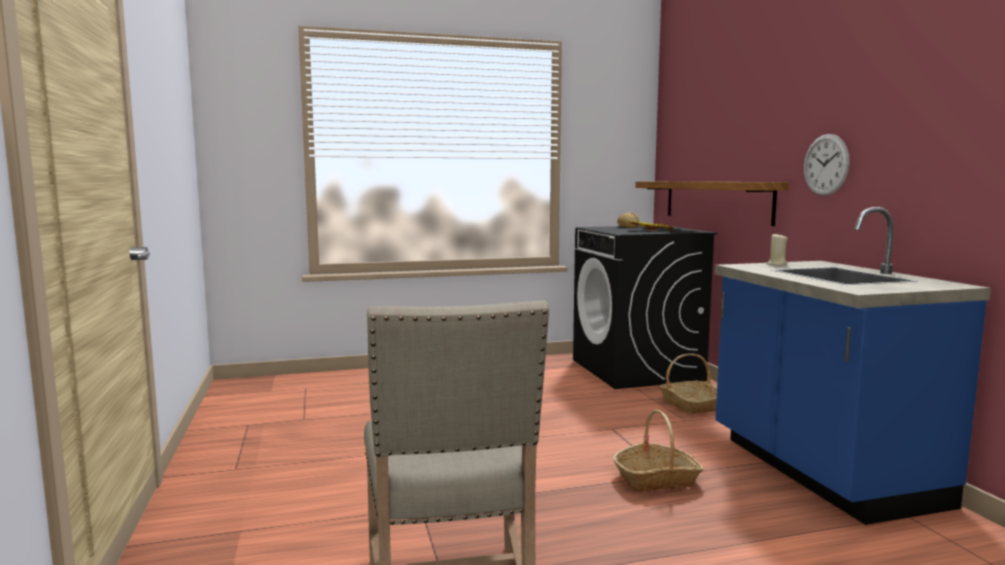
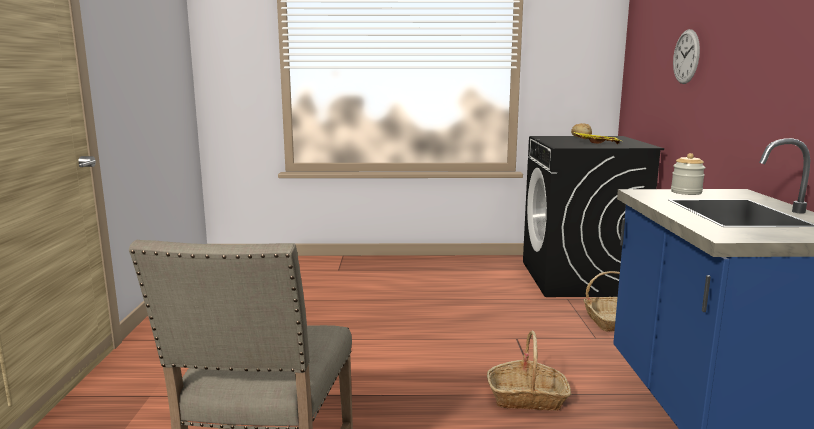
camera: 15 degrees right, 5 degrees up
shelf [635,182,789,226] -> none
beige candle [767,233,788,265] -> jar [671,153,706,195]
wall clock [804,134,849,196] -> wall clock moved to [673,29,700,84]

